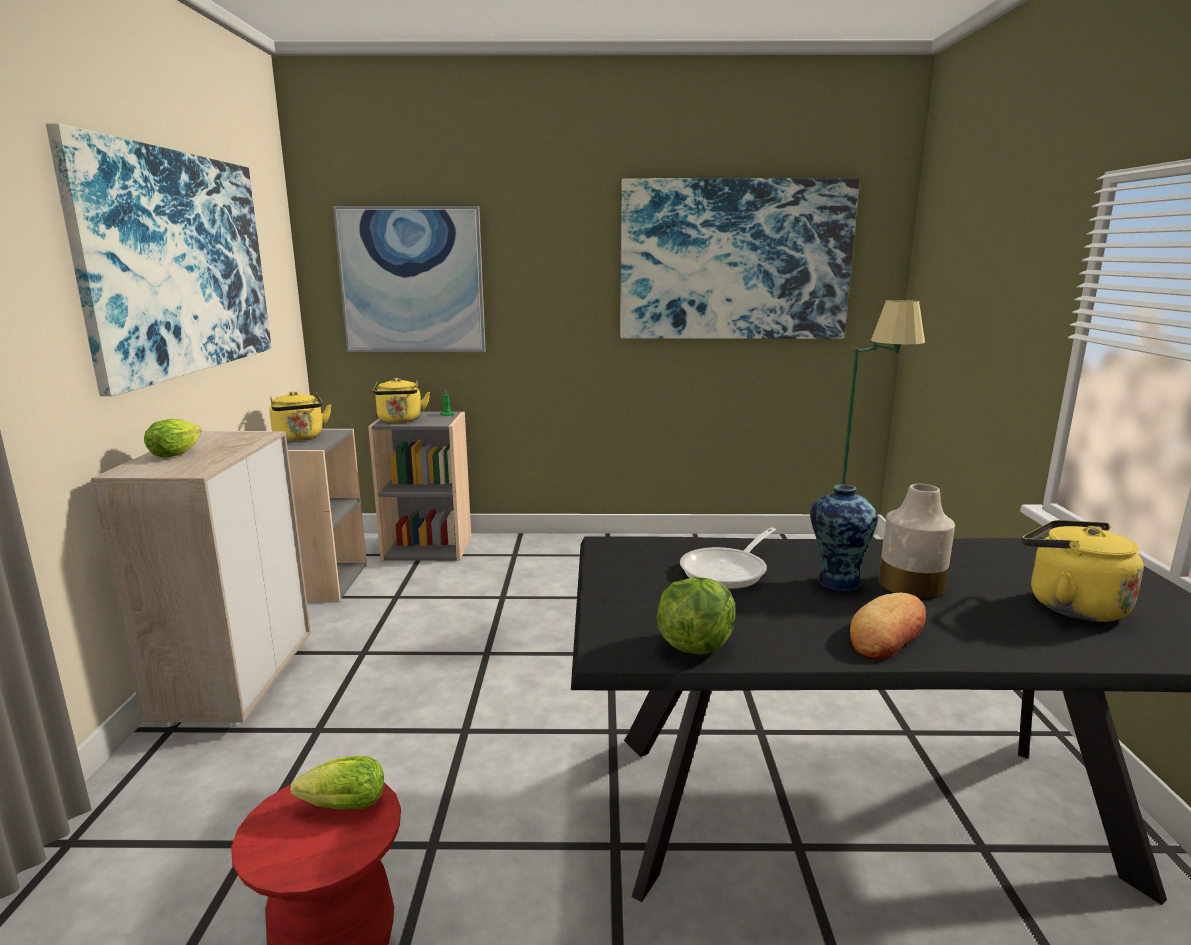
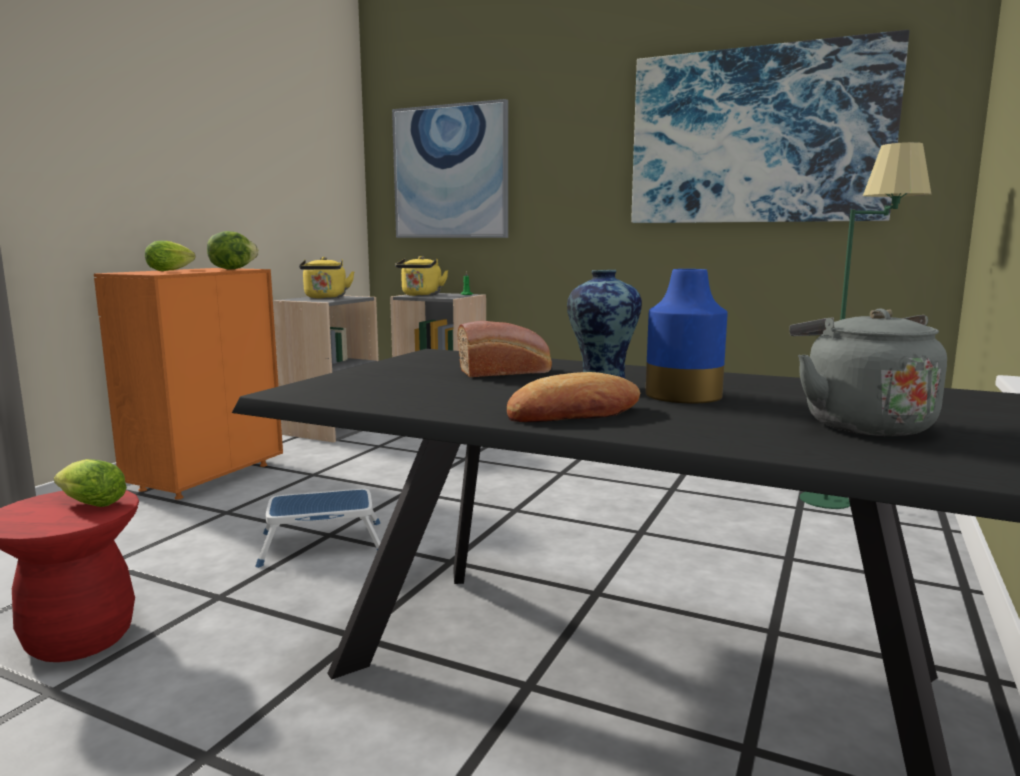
camera: 25 degrees right, 5 degrees down
picture [46,123,272,396] -> none
beige cabinet [91,431,311,727] -> orange cabinet [94,268,283,500]
lettuce [656,577,736,655] -> lettuce moved to [207,231,259,270]
frying pan [680,527,776,589] -> bread [457,321,552,377]
beige vase [878,484,955,599] -> blue vase [645,269,727,403]
yellow kettle [1022,520,1144,622] -> grey kettle [789,308,947,436]
none -> blue step ladder [255,489,380,568]

